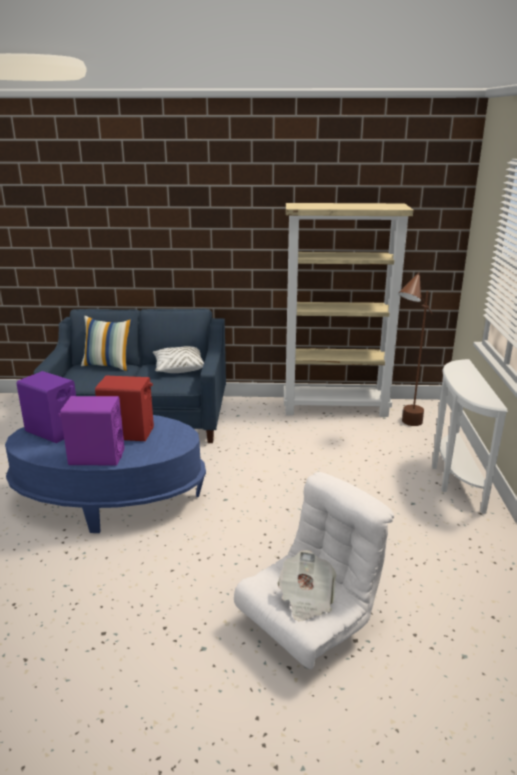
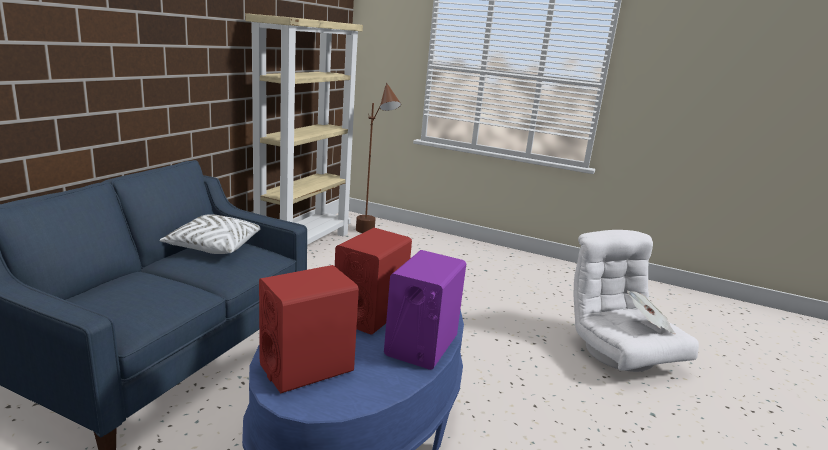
camera: 70 degrees left, 5 degrees down
purple speaker [16,371,76,443] -> red speaker [259,265,359,393]
pillow [81,316,132,371] -> none
white console table [432,359,508,514] -> none

